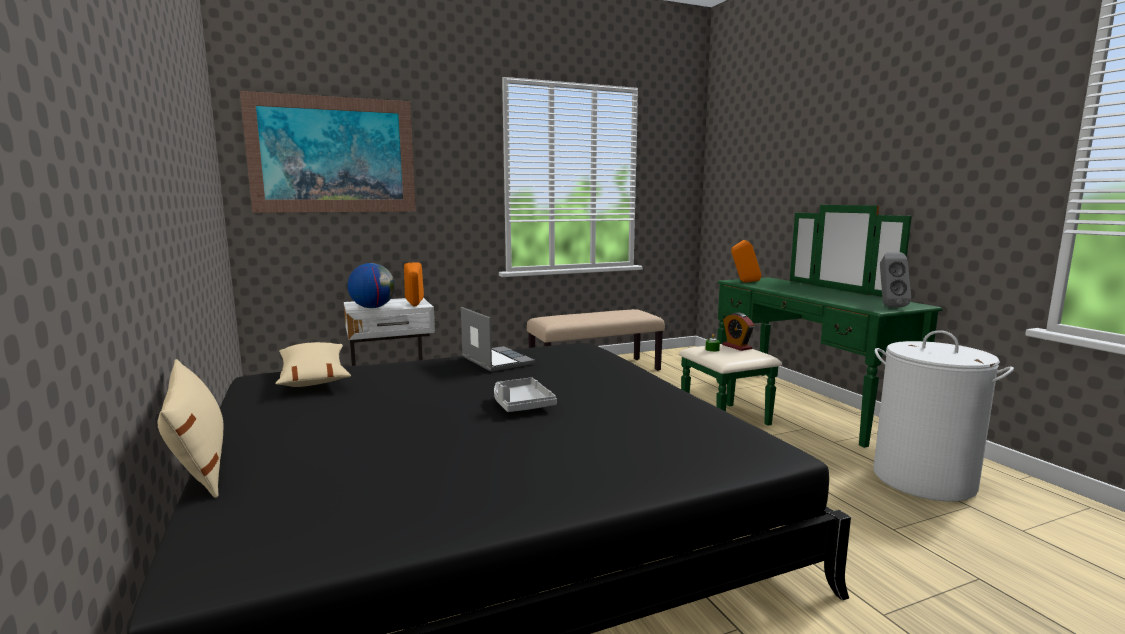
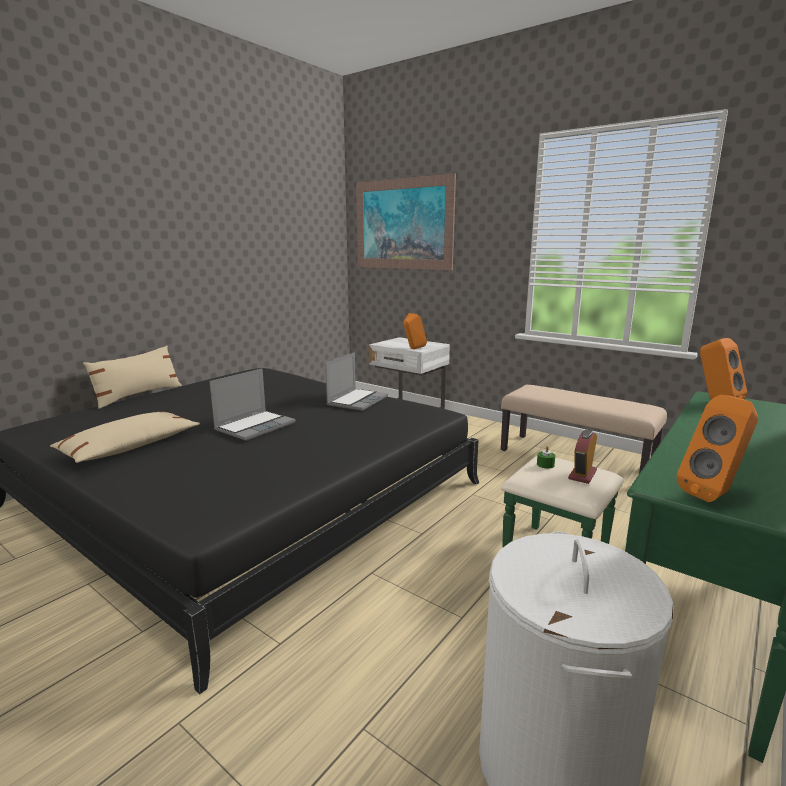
camera: 60 degrees right, 5 degrees up
beige pillow [275,342,351,387] -> beige pillow moved to [50,412,200,463]
globe [348,263,395,308] -> none
grey tray [494,377,557,412] -> laptop [210,368,295,441]
grey speaker [880,252,912,307] -> orange speaker [677,395,758,502]

